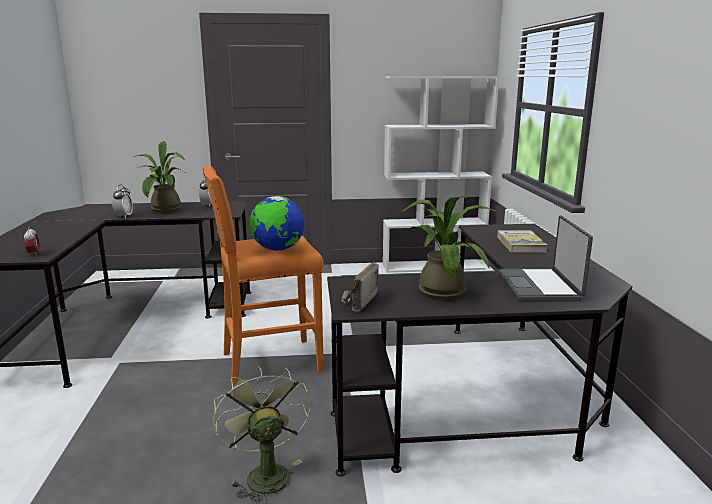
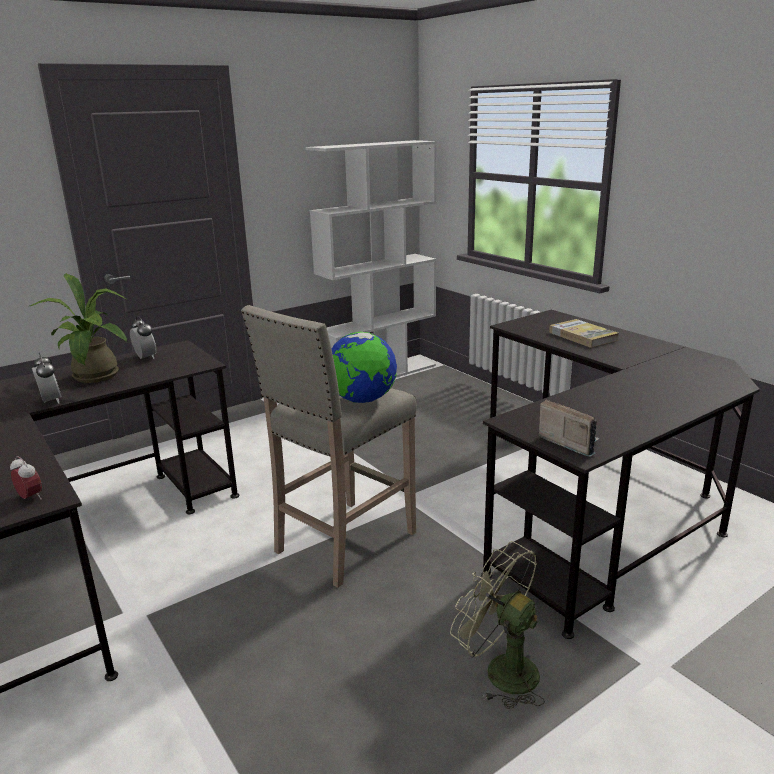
camera: 30 degrees left, 5 degrees up
orange stool [203,165,324,386] -> beige stool [241,305,417,588]
radio [342,262,379,312] -> radio turned 150 degrees clockwise [539,399,600,457]
potted plant [401,196,498,300] -> none
laptop [498,216,593,302] -> none

